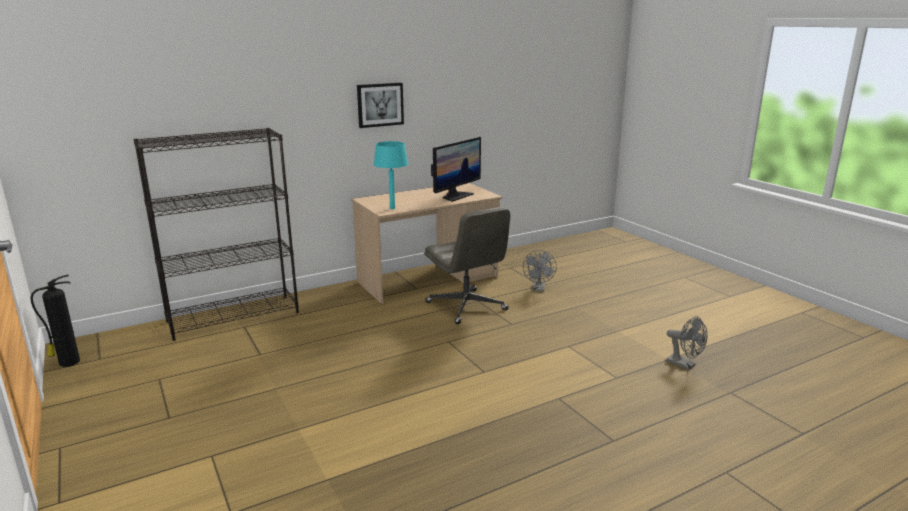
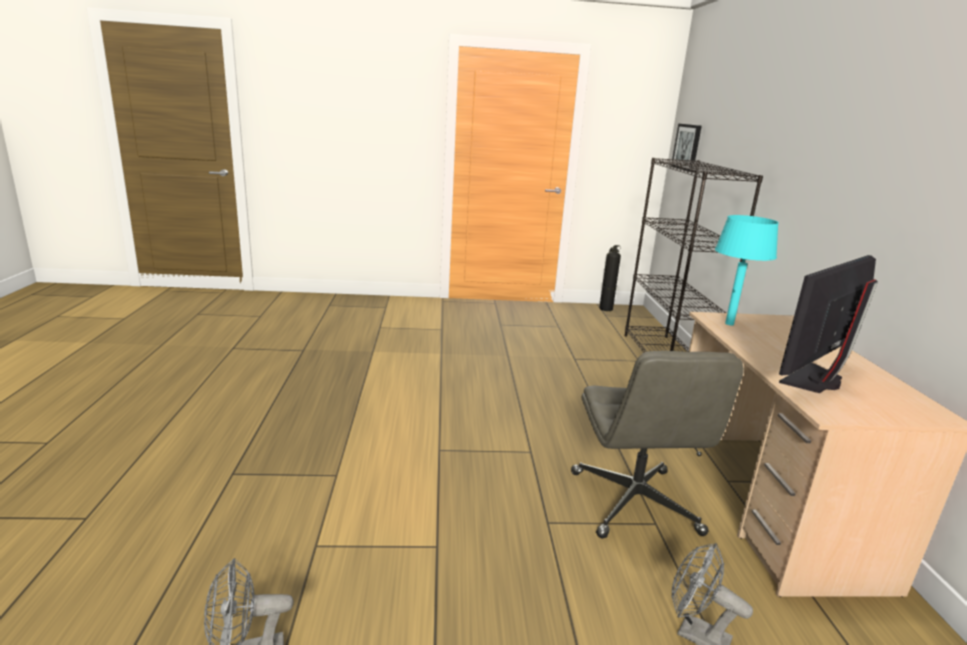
camera: 115 degrees right, 0 degrees up
picture [357,83,404,128] -> picture moved to [671,124,702,172]
grey office chair [424,207,510,324] -> grey office chair turned 90 degrees counterclockwise [571,351,744,538]
monitor [431,137,481,202] -> monitor turned 75 degrees clockwise [779,255,878,393]

